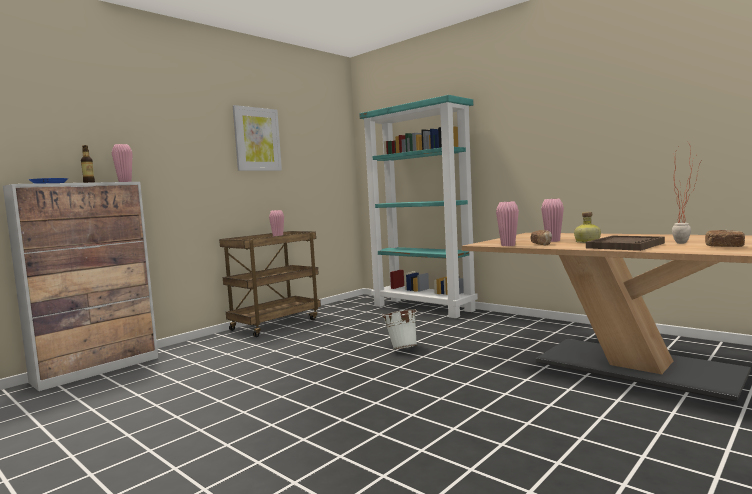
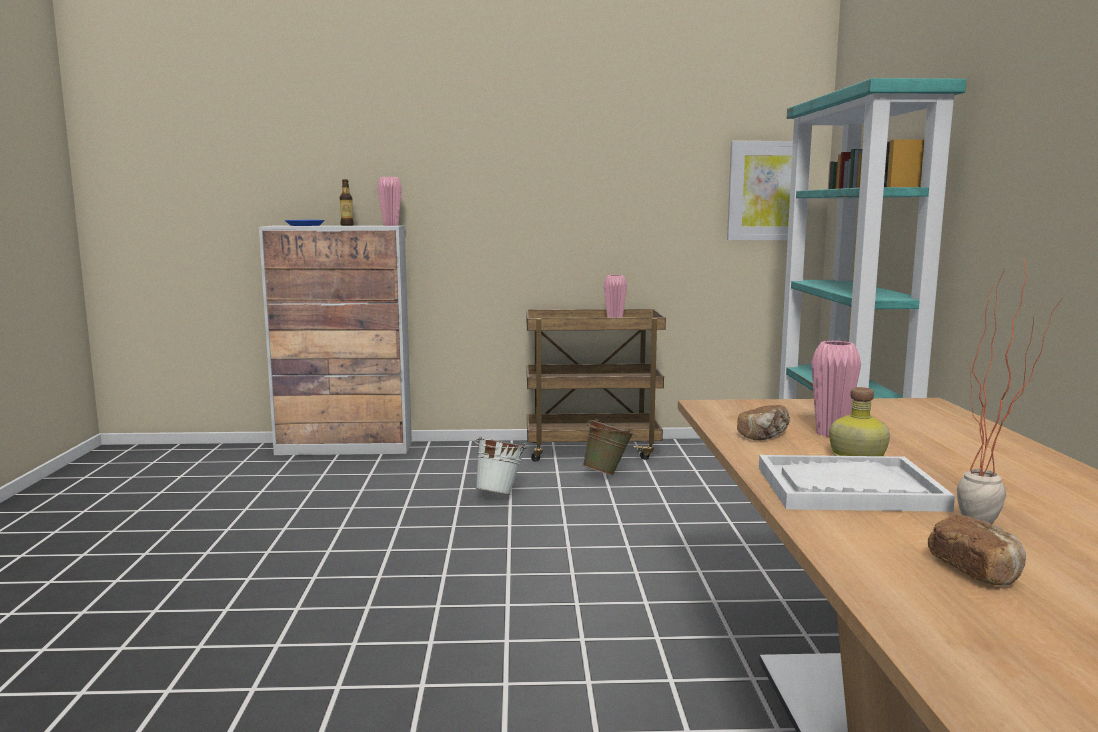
camera: 45 degrees right, 5 degrees up
picture [233,105,282,171] -> picture moved to [727,141,812,240]
white bucket [382,309,418,349] -> white bucket moved to [475,437,526,495]
pink vase [496,202,519,246] -> none
brown tray [586,236,665,251] -> white tray [759,455,955,512]
none -> green bucket [583,419,634,475]

